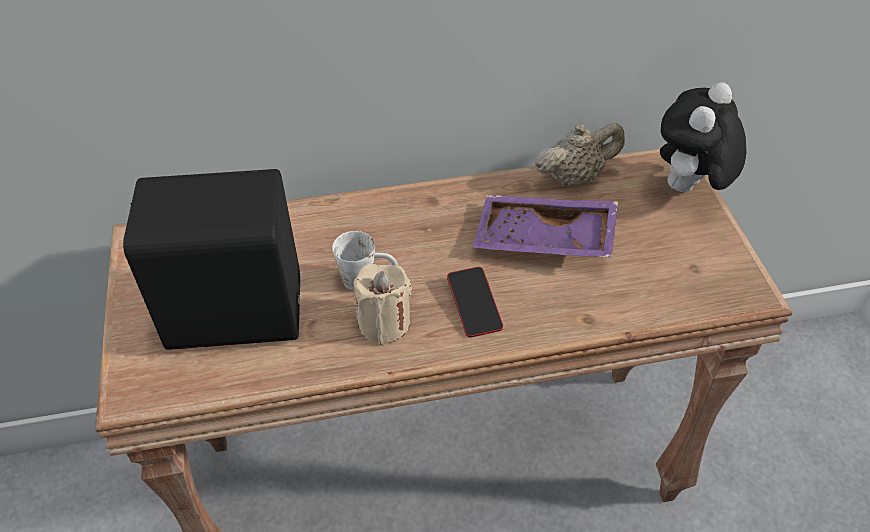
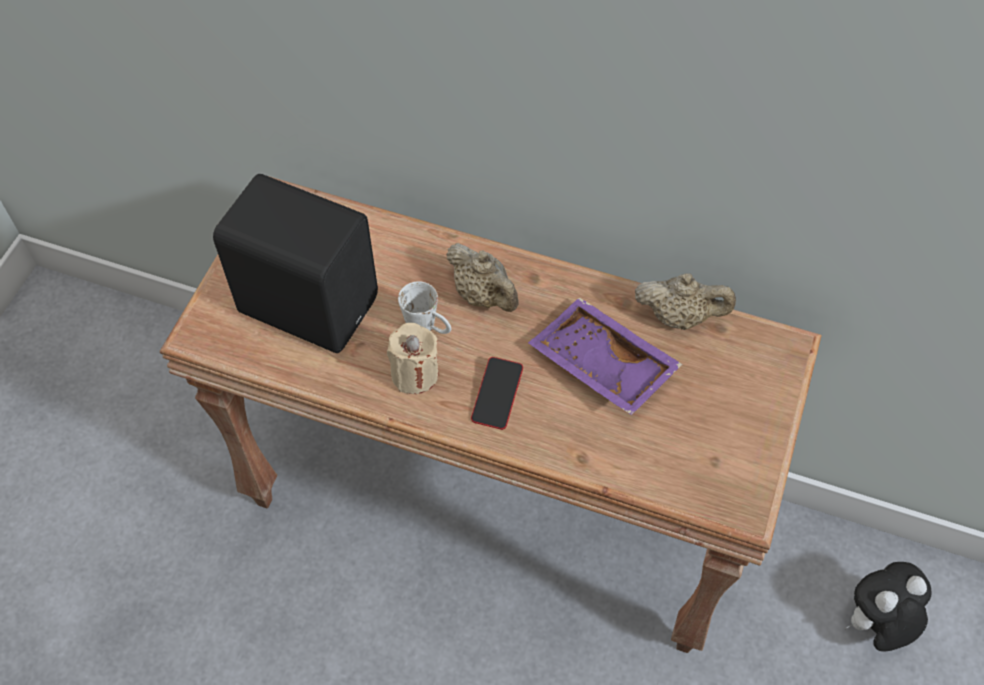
camera: 30 degrees right, 10 degrees up
plush toy [660,82,746,192] -> plush toy moved to [845,562,932,652]
none -> beige teapot [446,243,519,312]

